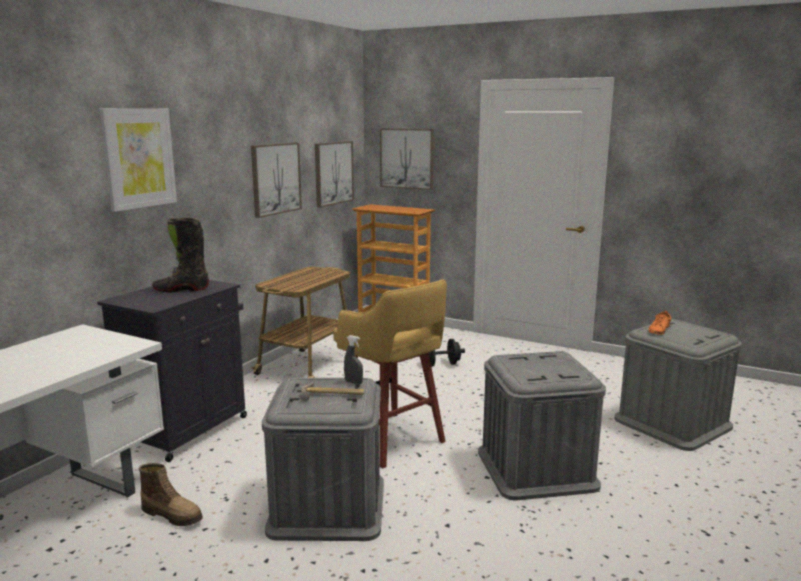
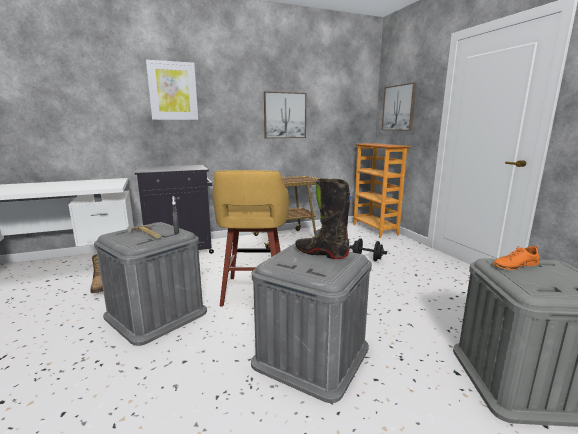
camera: 40 degrees right, 0 degrees up
black boot [152,218,209,292] -> black boot moved to [295,178,351,259]
picture [315,141,354,207] -> none

